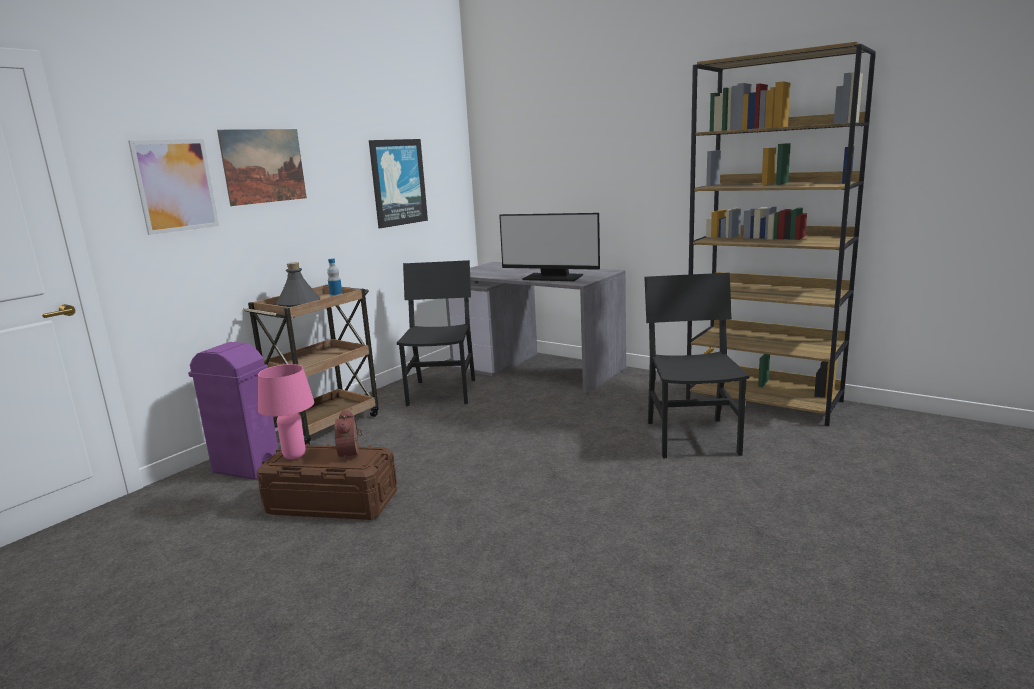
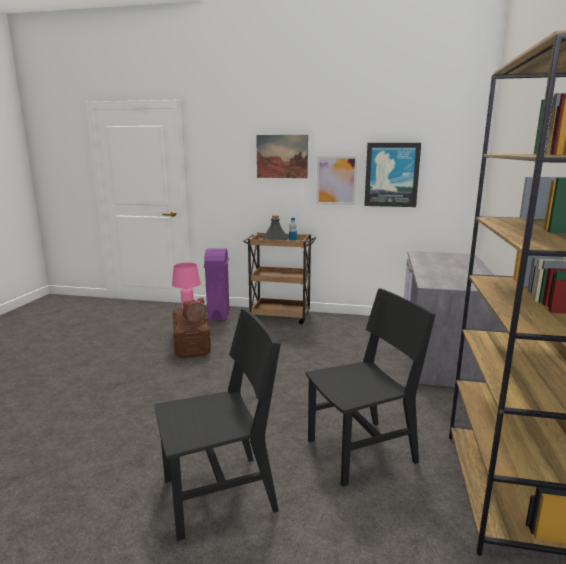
camera: 65 degrees right, 0 degrees up
picture [128,139,219,235] -> picture moved to [316,156,357,205]
black chair [397,260,475,406] -> black chair moved to [154,308,281,541]
monitor [499,213,600,281] -> none

